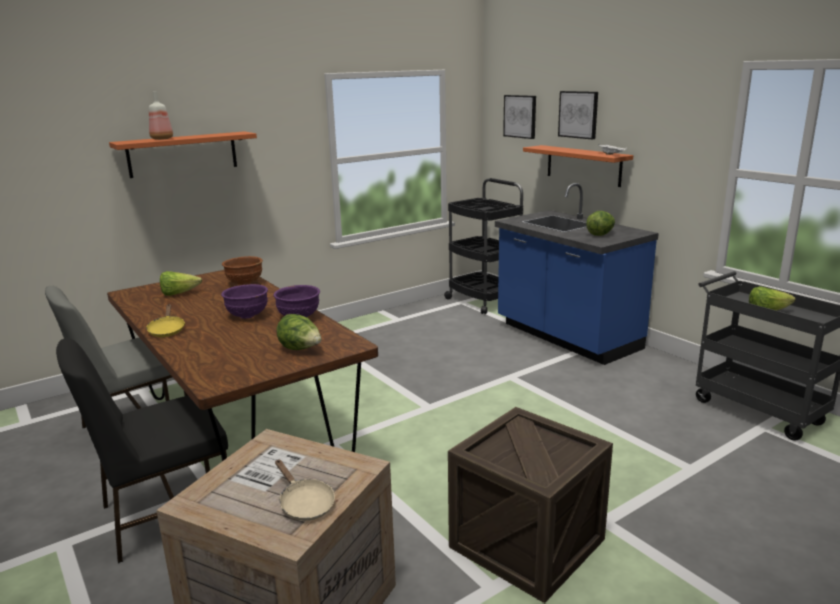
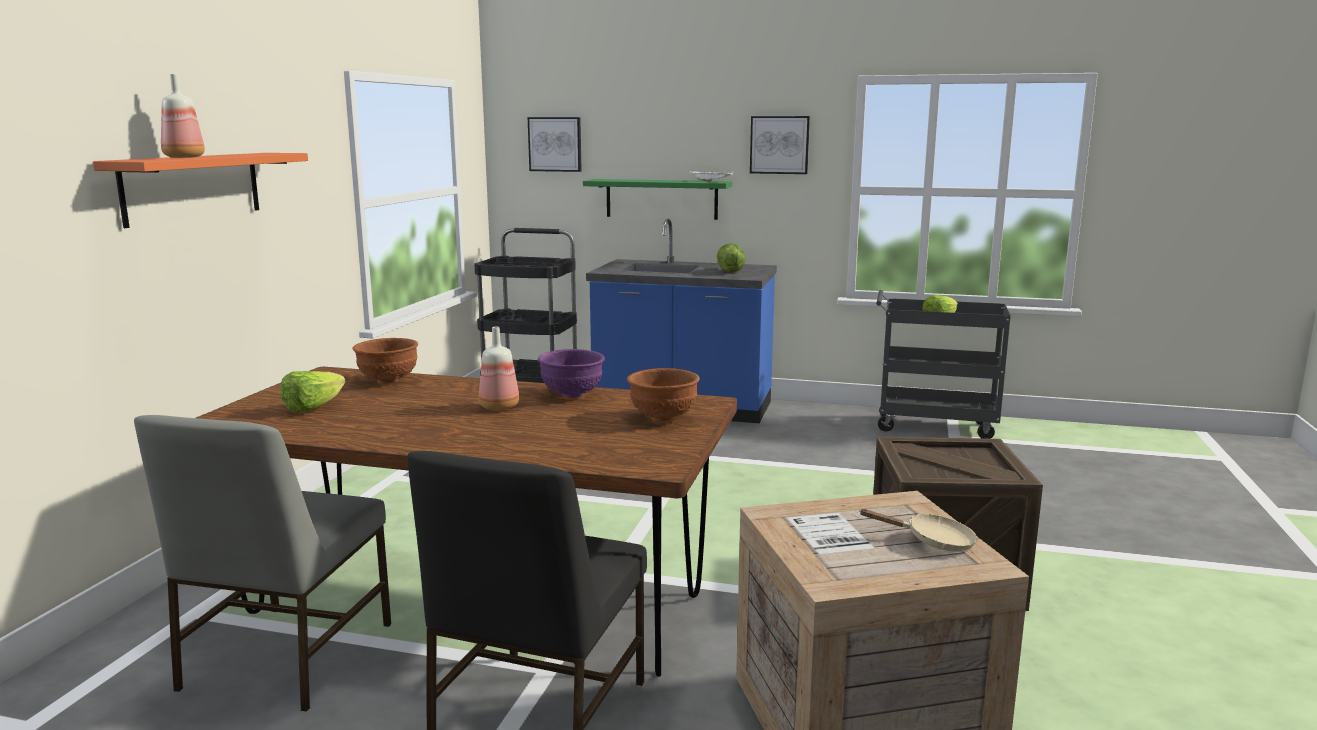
camera: 40 degrees left, 5 degrees down
yellow frying pan [146,304,185,337] -> none
purple bowl [221,284,268,319] -> bottle [479,327,519,411]
lettuce [276,314,321,350] -> brown bowl [627,368,700,422]
orange shelf [523,145,633,187] -> green shelf [583,179,732,220]
picture [558,91,598,140] -> picture moved to [750,116,810,174]

